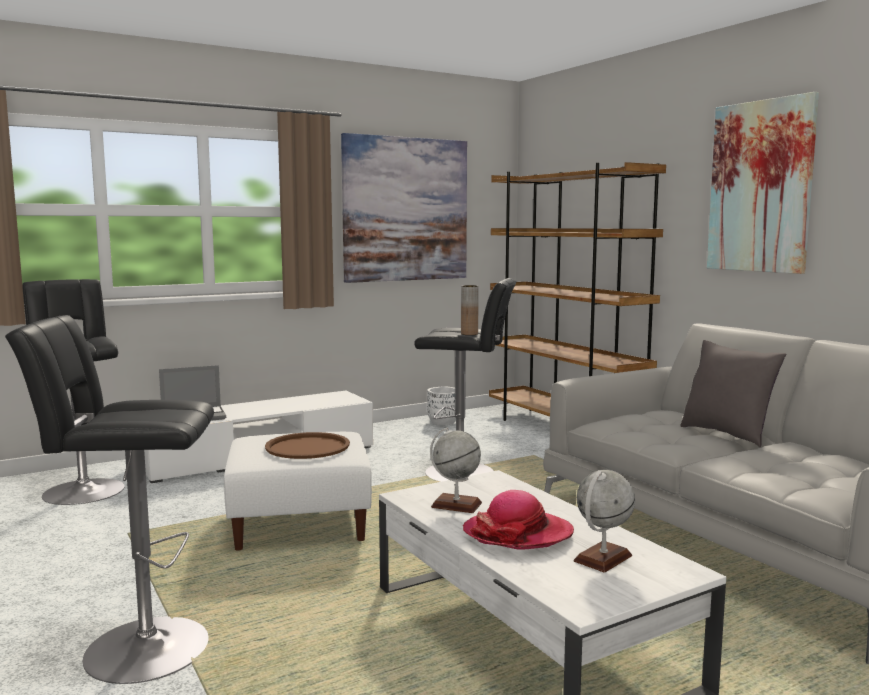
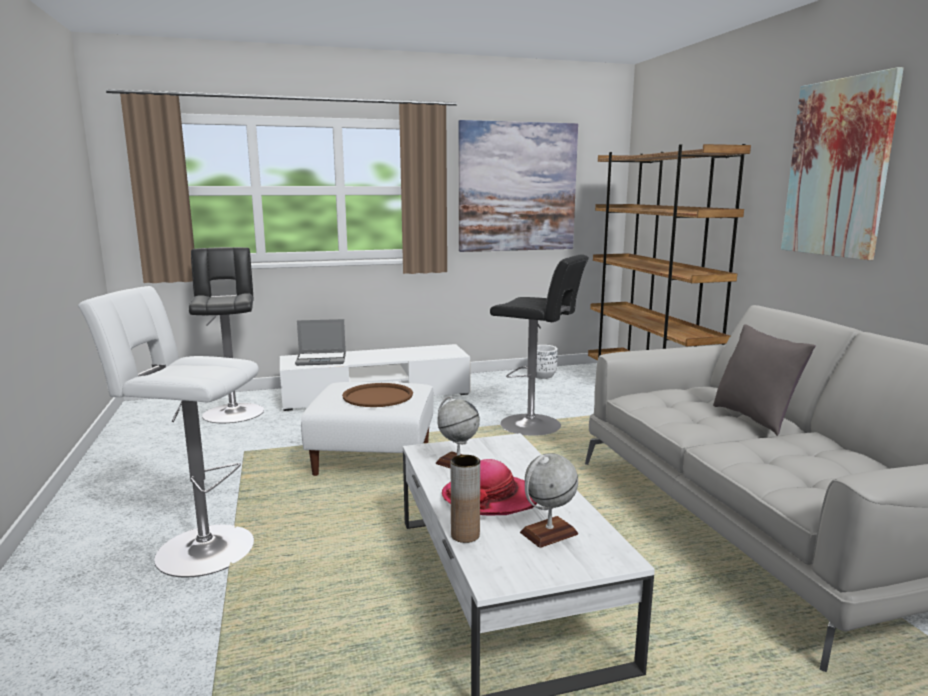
camera: 15 degrees right, 5 degrees up
black stool [5,315,214,684] -> white stool [78,286,259,577]
brown vase [461,285,479,335] -> brown vase moved to [451,455,480,543]

